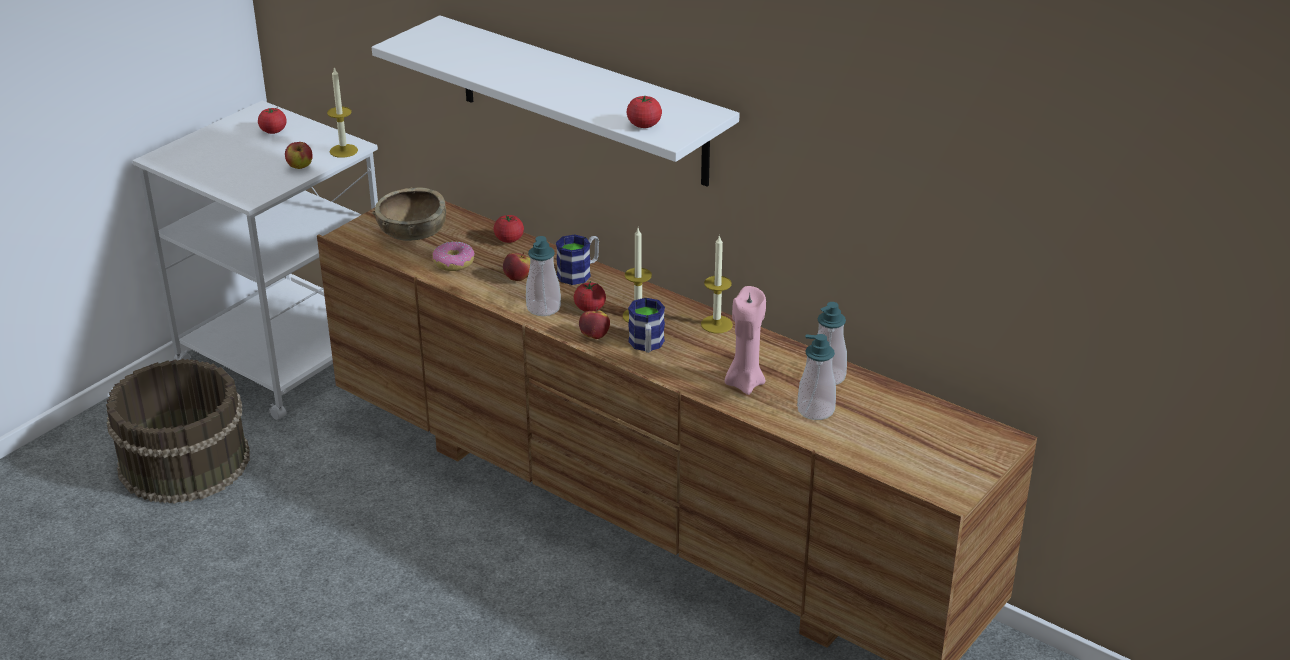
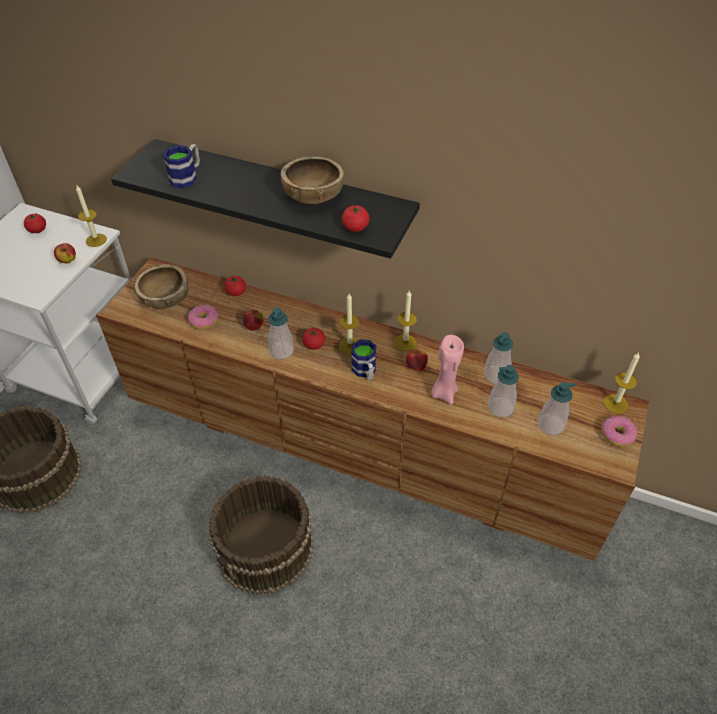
camera: 15 degrees left, 15 degrees up
white shelf [372,15,740,186] -> black shelf [111,139,420,259]
mug [556,234,599,285] -> mug moved to [163,144,200,188]
apple [579,307,610,339] -> apple moved to [406,348,428,371]
none -> brown bucket [209,475,313,595]
none -> brown bowl [281,156,345,204]
none -> soap dispenser [538,382,576,435]
none -> donut [602,416,638,447]
none -> candle [603,353,640,414]

